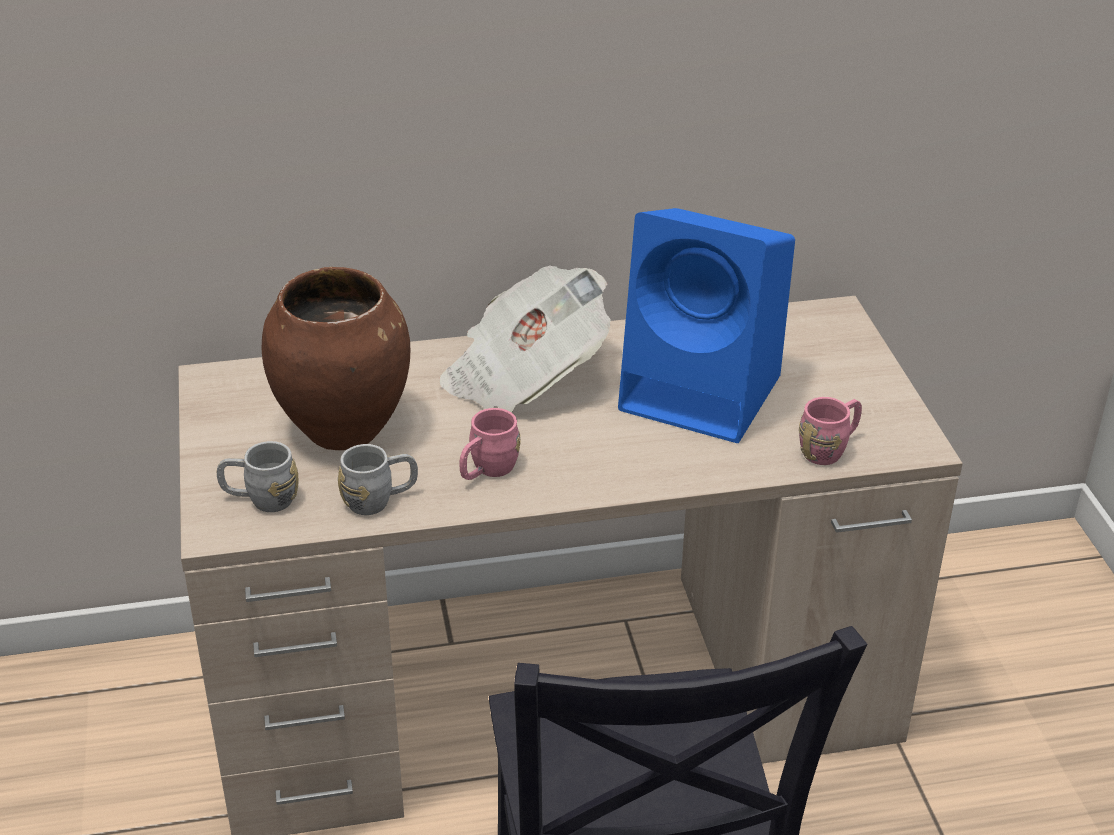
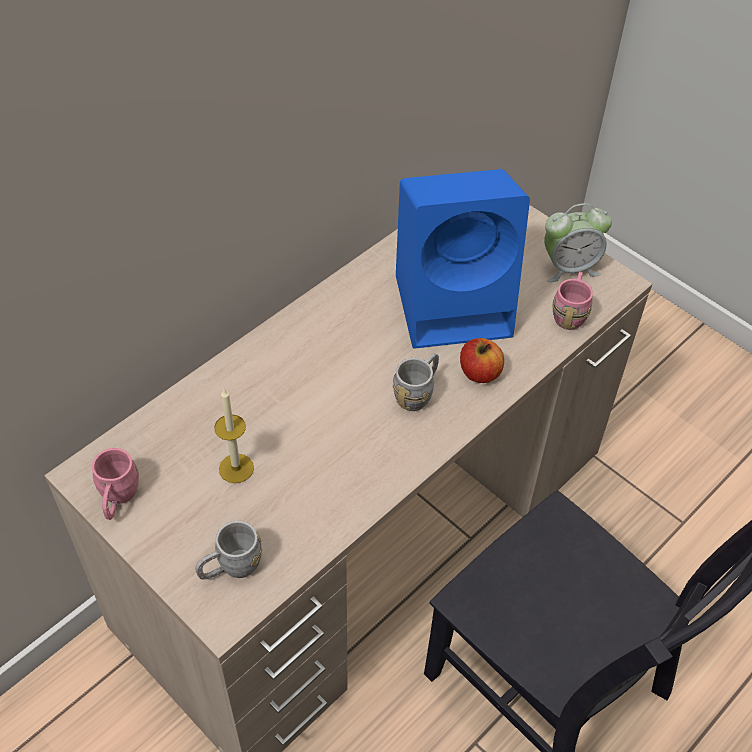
camera: 35 degrees left, 15 degrees up
brown vase [262,267,410,450] -> candle [214,389,254,483]
grey mug [338,444,418,515] -> grey mug moved to [393,353,439,411]
newspaper [440,265,611,412] -> none
pink mug [459,408,521,480] -> pink mug moved to [92,448,139,520]
none -> apple [460,338,504,383]
none -> alarm clock [544,203,612,282]

